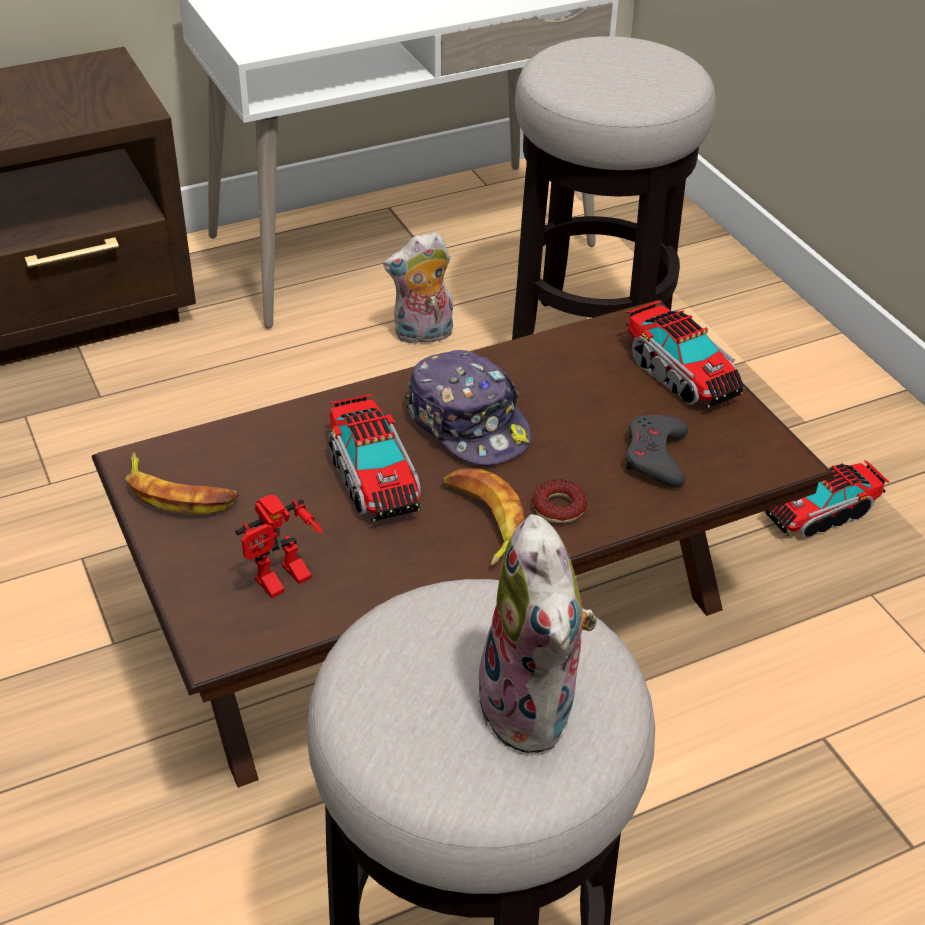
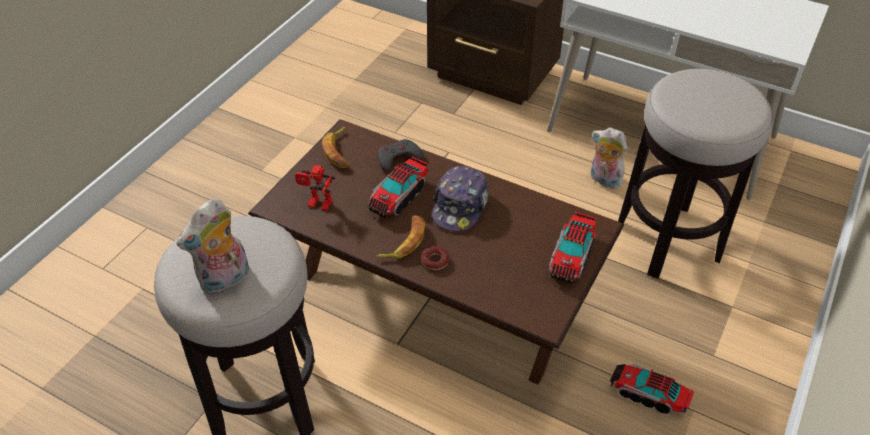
camera: 55 degrees right, 5 degrees up
grey game controller [626,414,688,488] -> grey game controller moved to [378,139,424,171]

